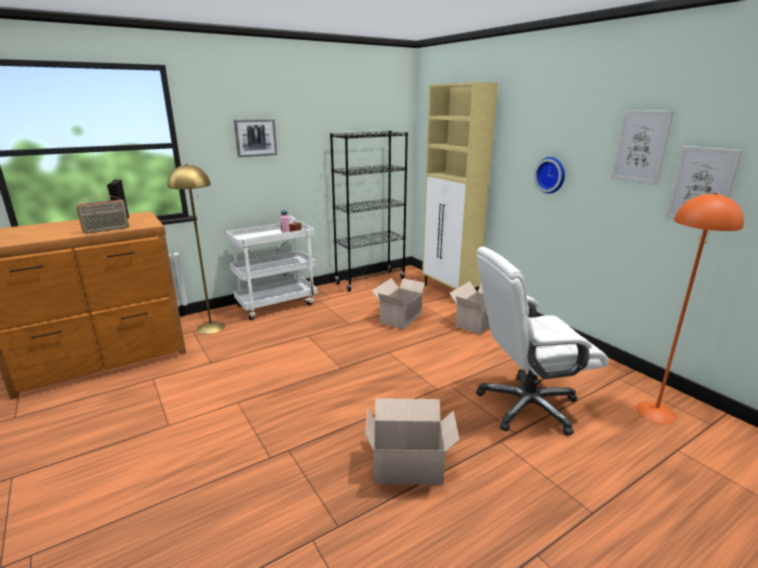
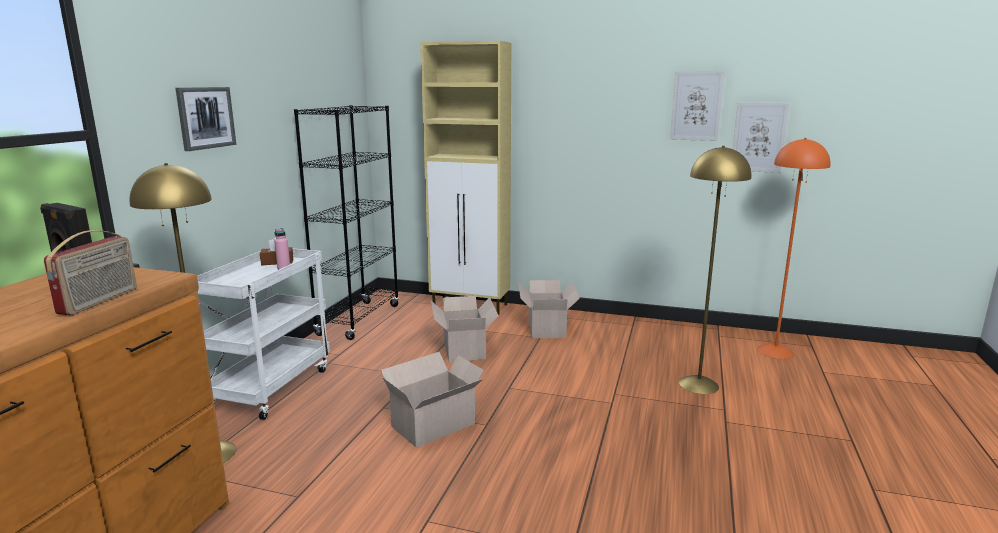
camera: 40 degrees left, 5 degrees down
cardboard box [365,398,460,485] -> cardboard box moved to [381,352,484,448]
white office chair [476,247,608,436] -> yellow floor lamp [679,146,751,394]
wall clock [534,157,565,194] -> none

